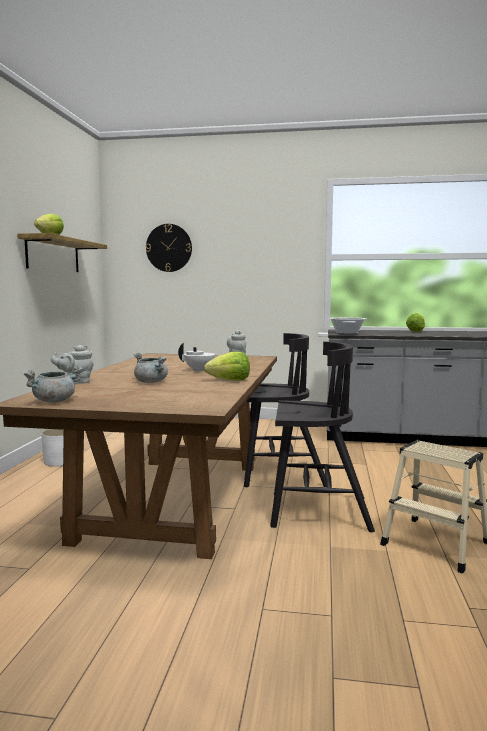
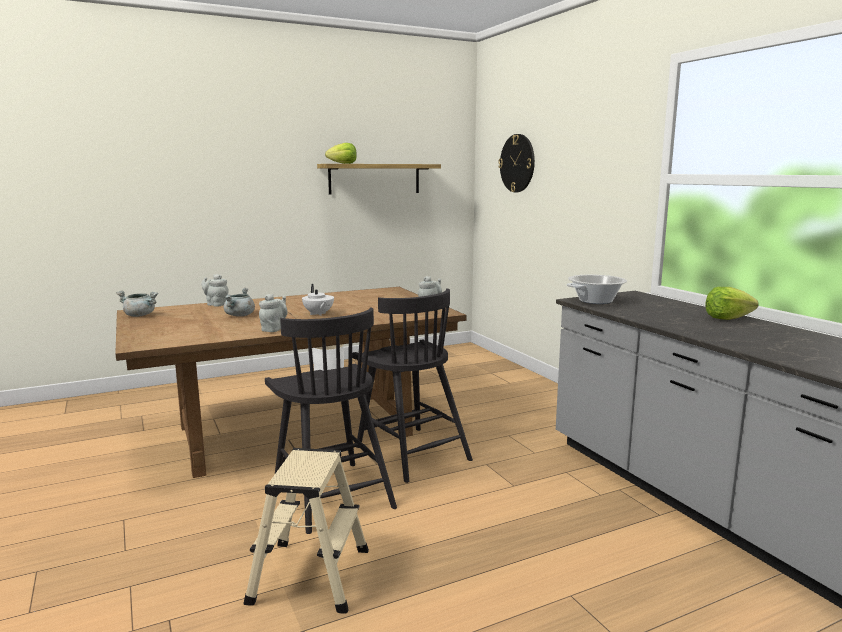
camera: 55 degrees right, 5 degrees up
lettuce [204,352,250,381] -> grey teapot [259,294,288,332]

